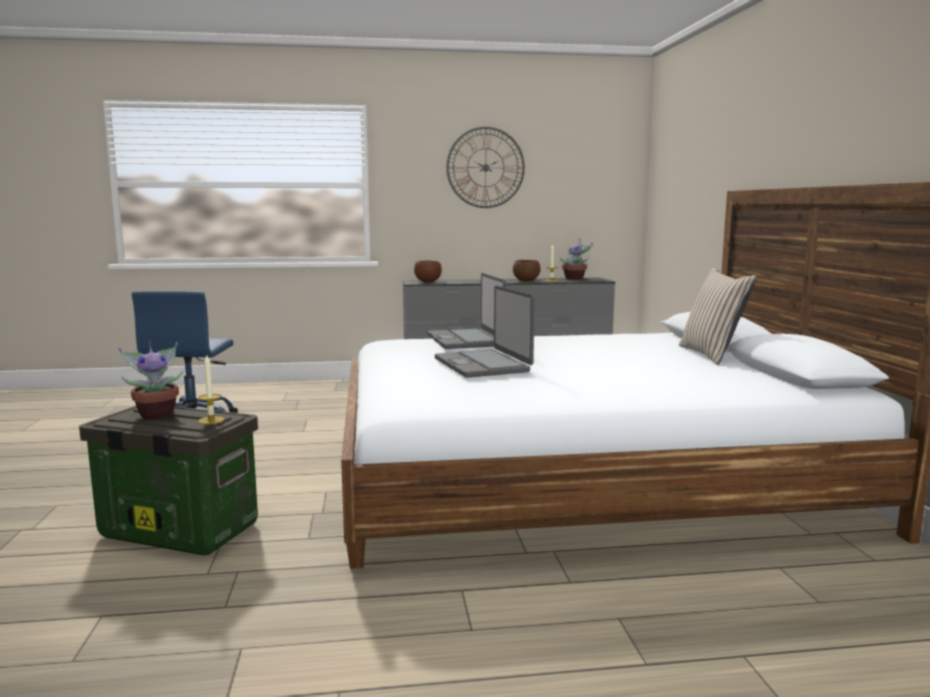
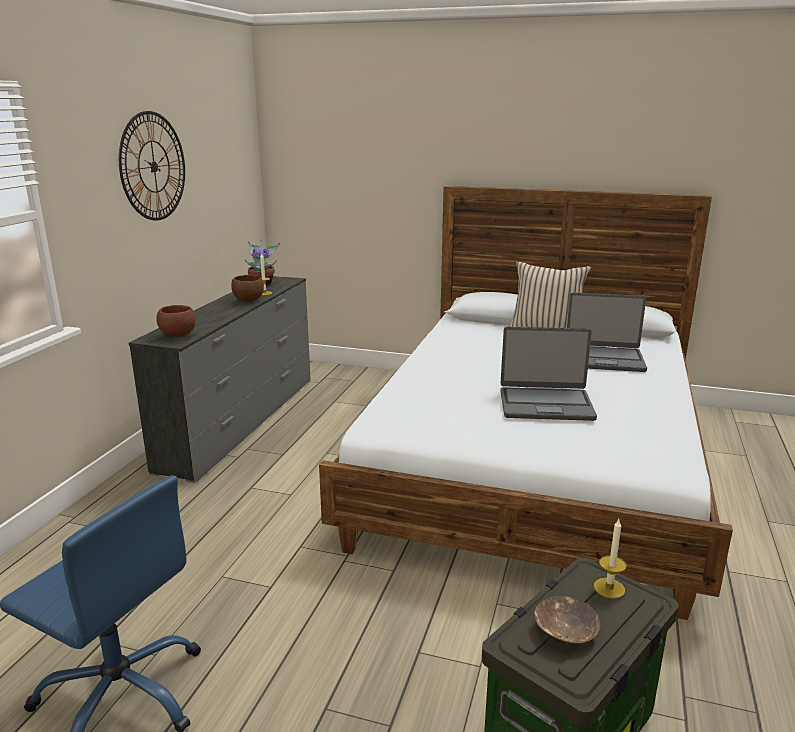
camera: 65 degrees left, 10 degrees up
potted plant [118,341,184,419] -> brown bowl [534,596,601,644]
laptop [428,273,506,349] -> laptop moved to [567,293,647,372]

